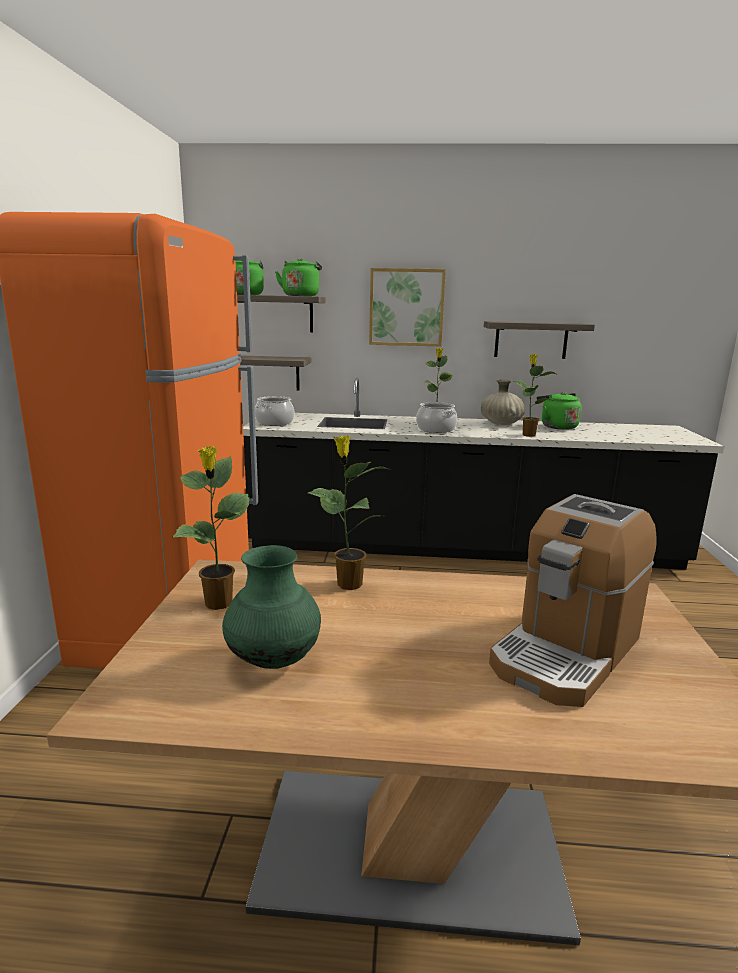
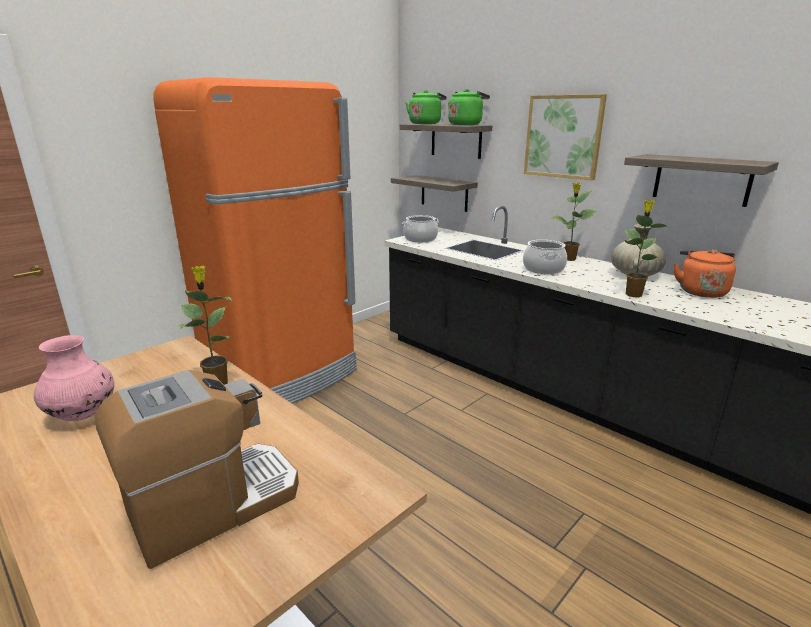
camera: 40 degrees right, 5 degrees up
potted plant [172,446,250,610] -> none
green vase [222,545,321,669] -> pink vase [34,335,114,421]
coffee machine [489,494,657,707] -> coffee machine turned 150 degrees clockwise [95,370,299,569]
green kettle [537,392,582,430] -> orange kettle [674,249,736,298]

